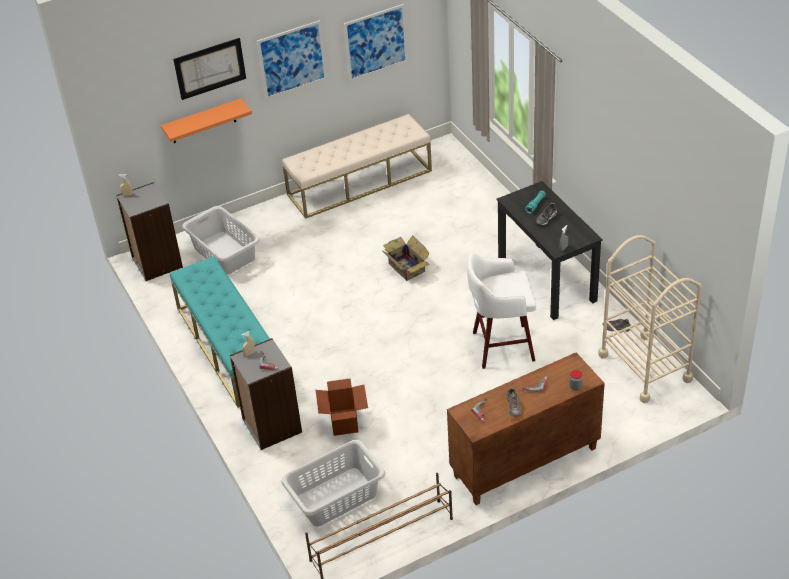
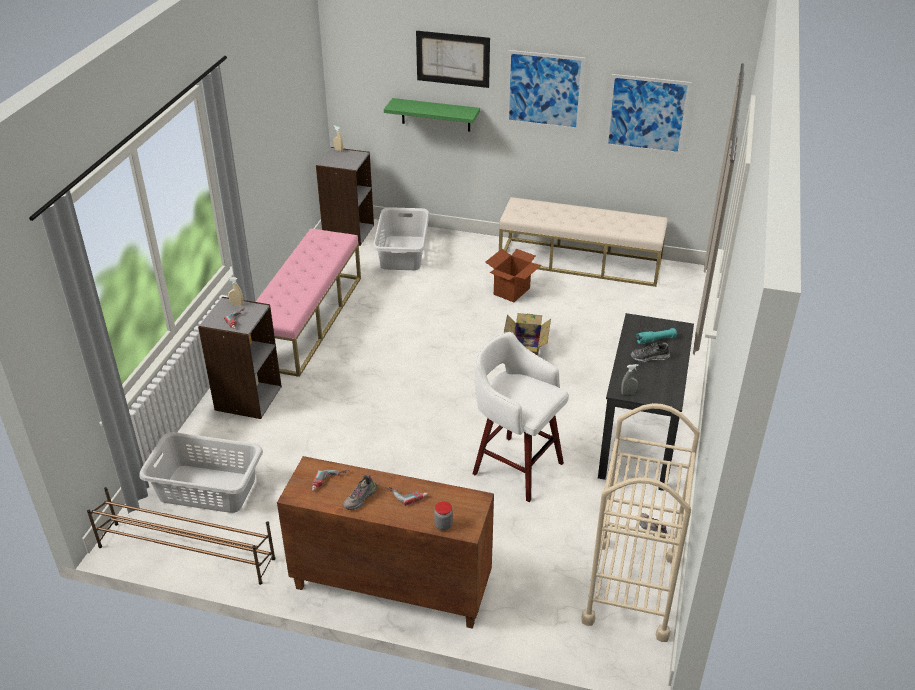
camera: 40 degrees right, 5 degrees down
orange shelf [161,98,252,143] -> green shelf [384,98,480,132]
turquoise bench [170,256,270,408] -> pink bench [256,228,361,377]
cardboard box [316,378,368,436] -> cardboard box moved to [485,249,541,302]

